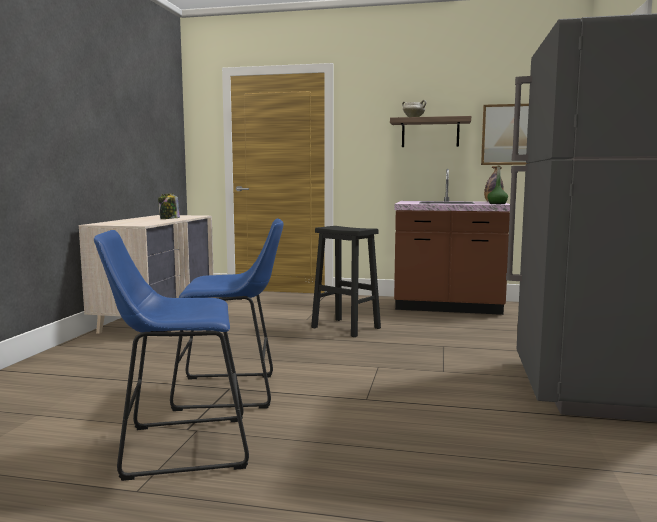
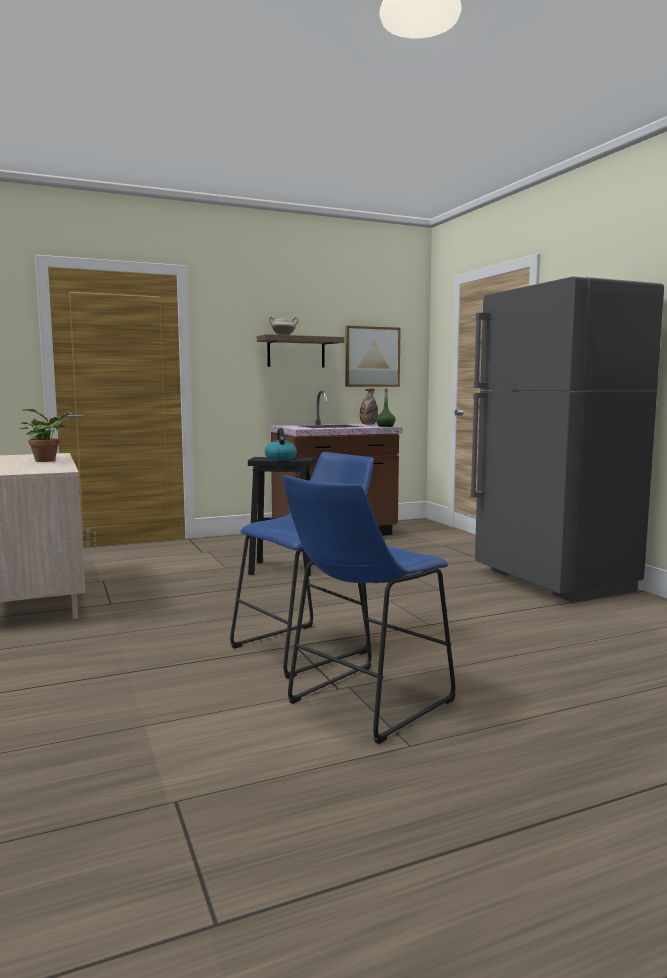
camera: 35 degrees left, 0 degrees up
jar [158,194,180,219] -> potted plant [19,409,72,462]
none -> kettle [265,428,297,460]

